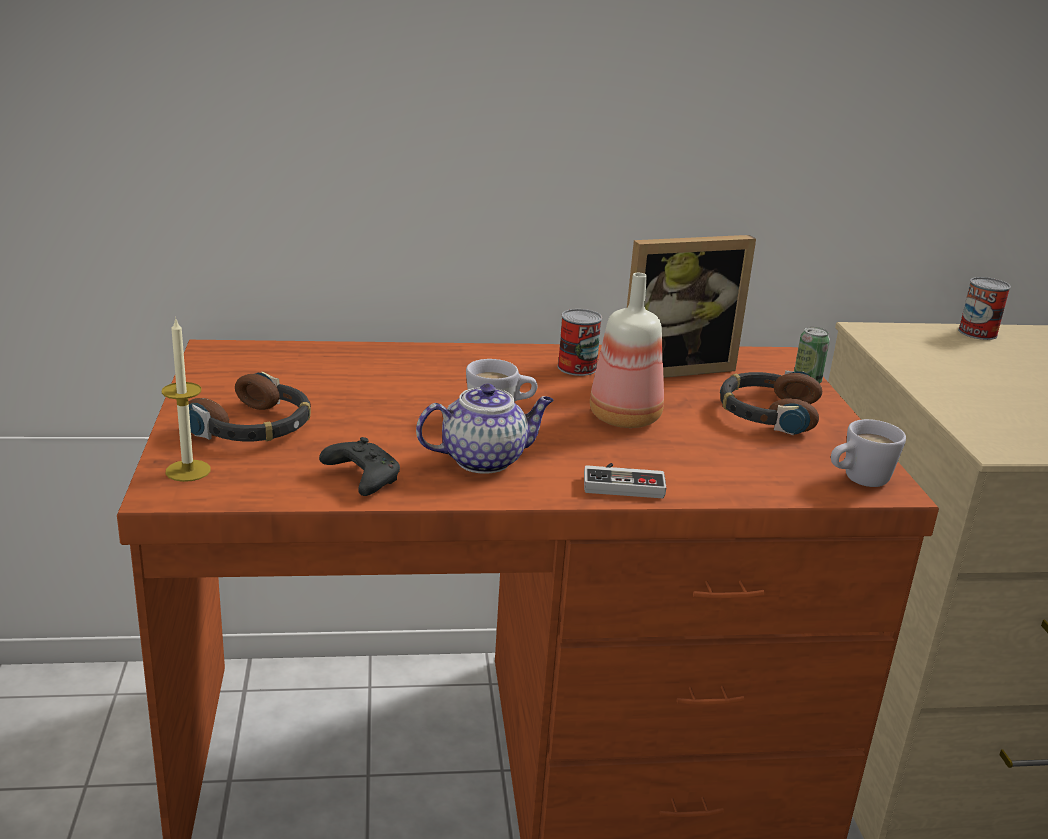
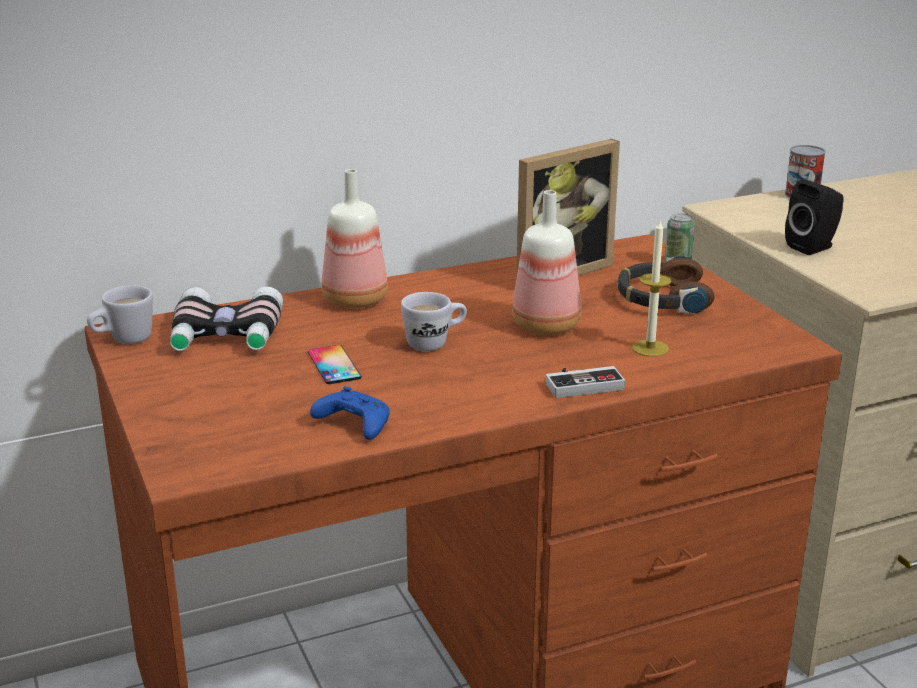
camera: 15 degrees left, 0 degrees up
candle [162,317,211,482] -> candle moved to [632,220,672,357]
headphones [188,372,311,441] -> none
black game controller [319,437,400,496] -> blue game controller [310,386,390,440]
teapot [416,384,554,474] -> none
can [558,309,602,376] -> none
white mug [831,419,906,487] -> white mug moved to [87,285,153,344]
none -> binoculars [170,287,283,351]
none -> phone [308,345,362,384]
none -> bottle [322,169,388,308]
none -> black speaker [785,179,844,255]

